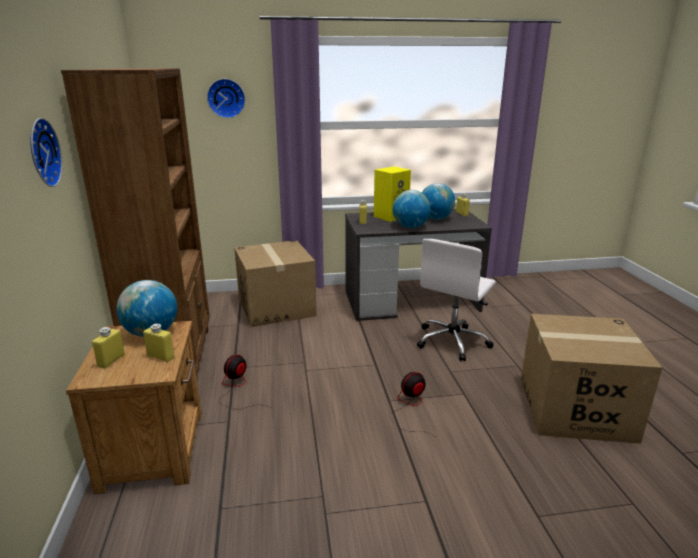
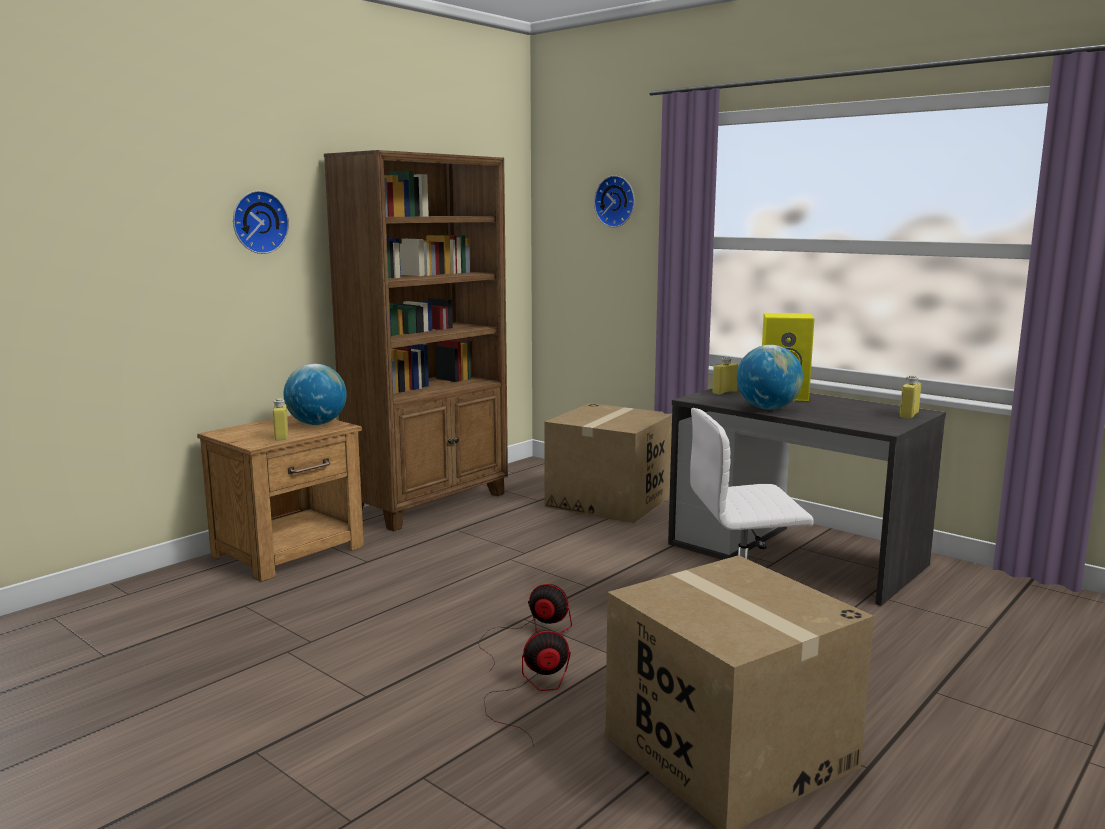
camera: 50 degrees right, 10 degrees down
yellow bottle [92,327,125,369] -> none
fan [220,355,269,409] -> fan moved to [484,630,571,747]
globe [422,183,455,220] -> none

